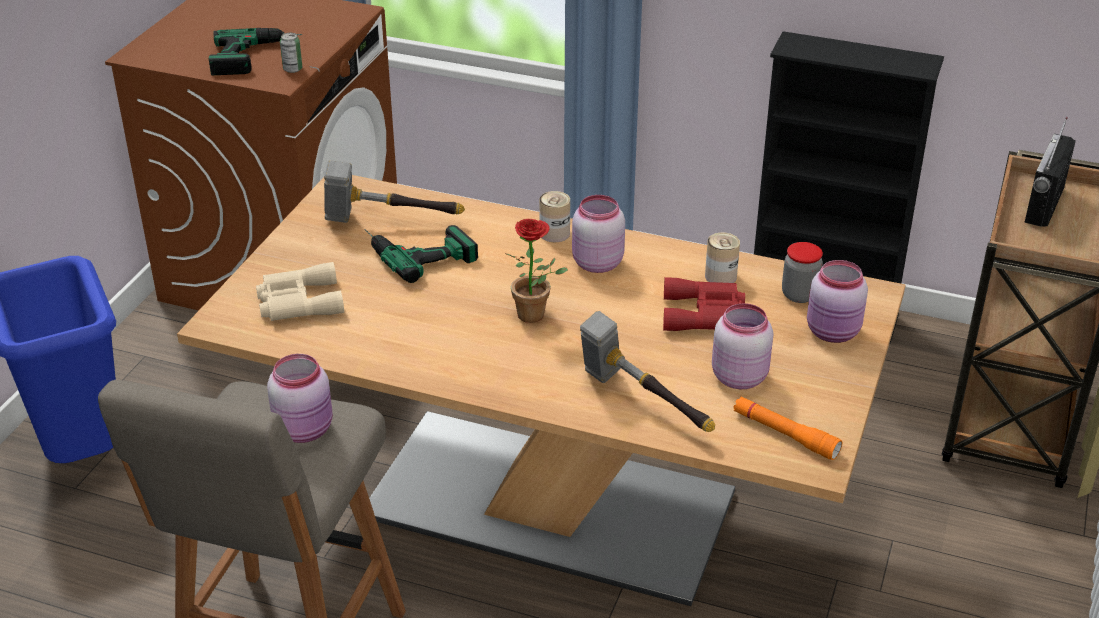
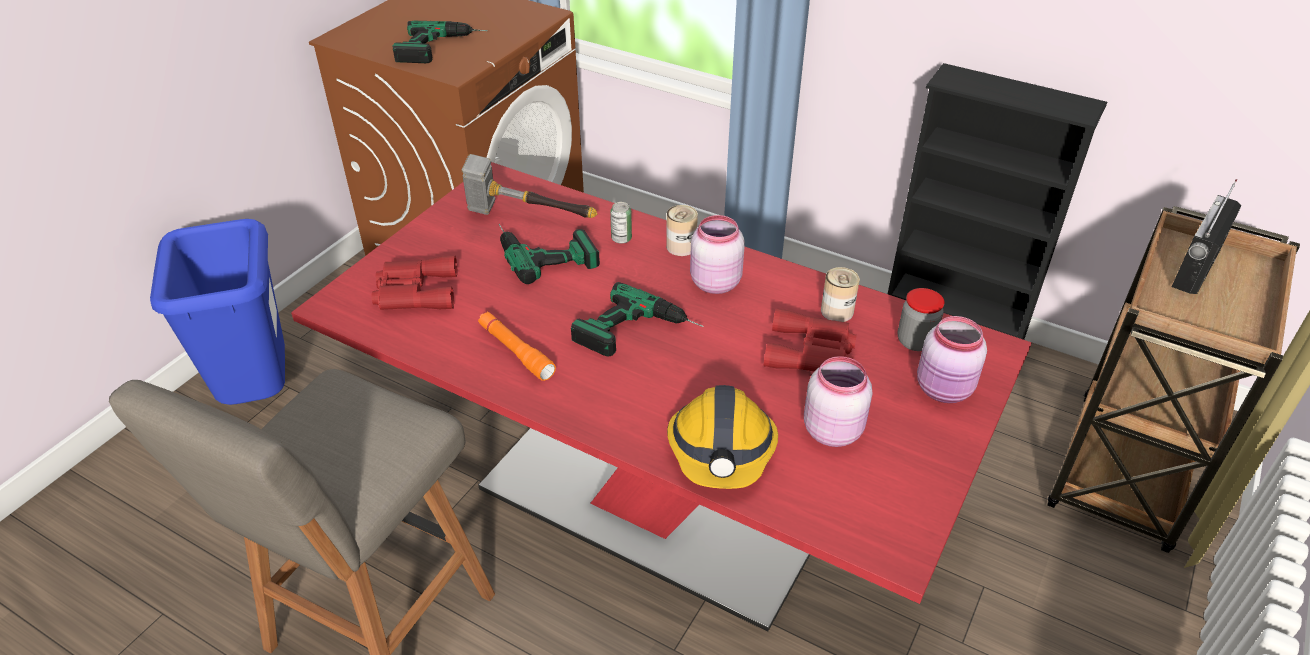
camera: 10 degrees right, 5 degrees up
beige dining table [177,175,906,606] -> red dining table [291,162,1032,632]
beige binoculars [256,262,344,321] -> red binoculars [372,256,457,310]
pink jar [267,354,333,443] -> none
can [280,33,302,73] -> can moved to [610,202,632,244]
potted plant [507,219,568,323] -> power drill [571,282,704,357]
hammer [580,311,715,432] -> hard hat [667,385,778,489]
orange flashlight [733,397,842,460] -> orange flashlight moved to [478,312,556,381]

